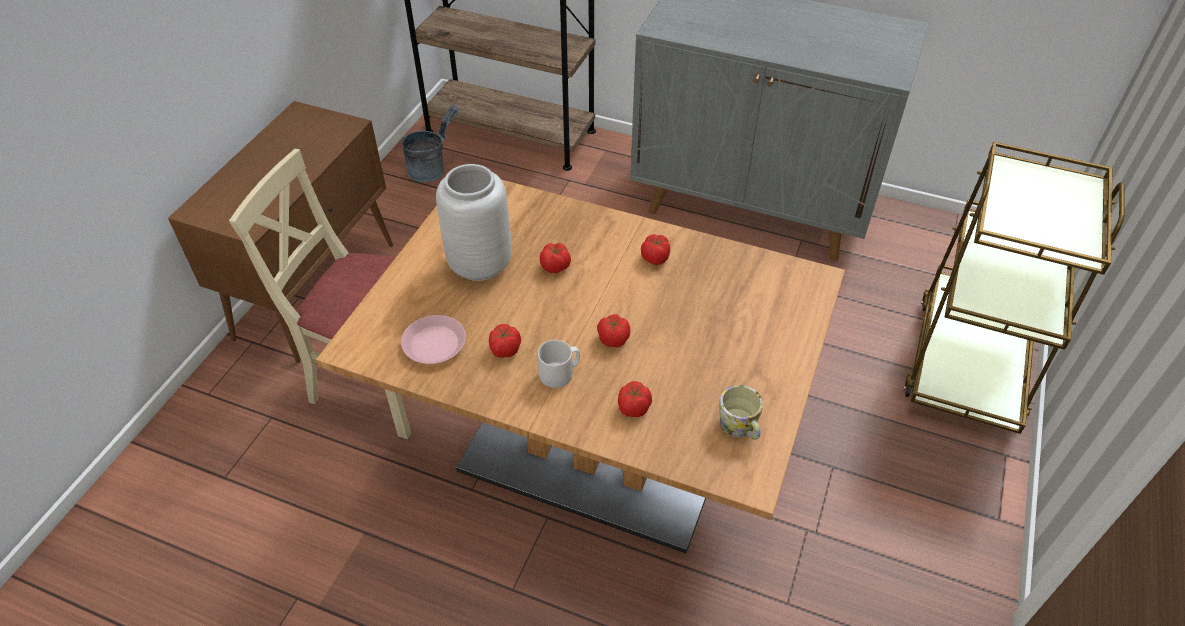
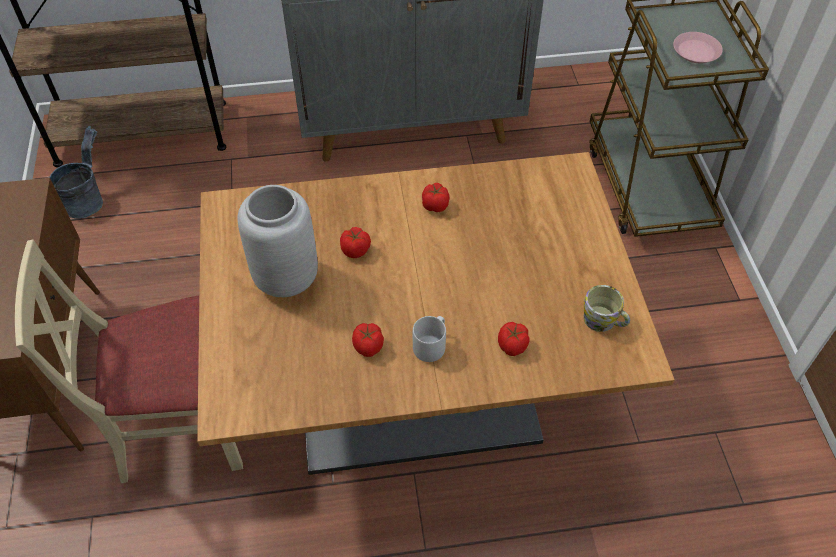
camera: 30 degrees left, 5 degrees up
pink plate [401,315,466,364] -> pink plate moved to [673,32,723,63]
tomato [597,314,631,348] -> none

